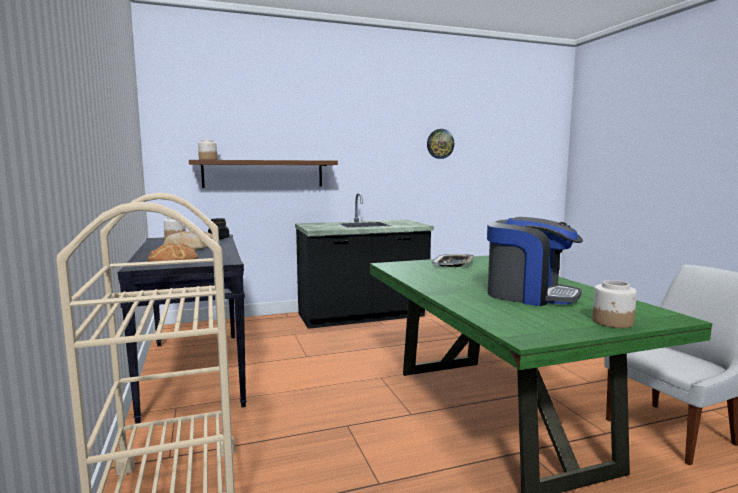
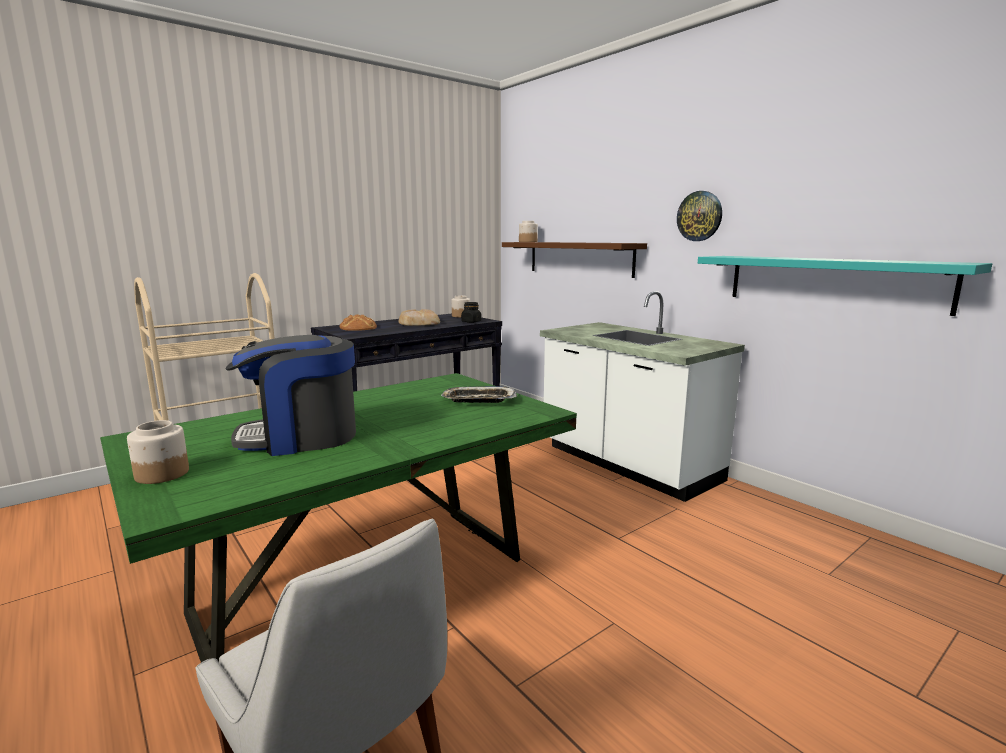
camera: 70 degrees right, 5 degrees up
black counter [295,193,434,329] -> white counter [540,291,745,502]
wall clock [427,129,454,159] -> wall clock moved to [677,191,722,241]
coffee machine [487,217,583,306] -> coffee machine turned 60 degrees clockwise [226,335,356,456]
none -> turquoise shelf [698,256,992,316]

